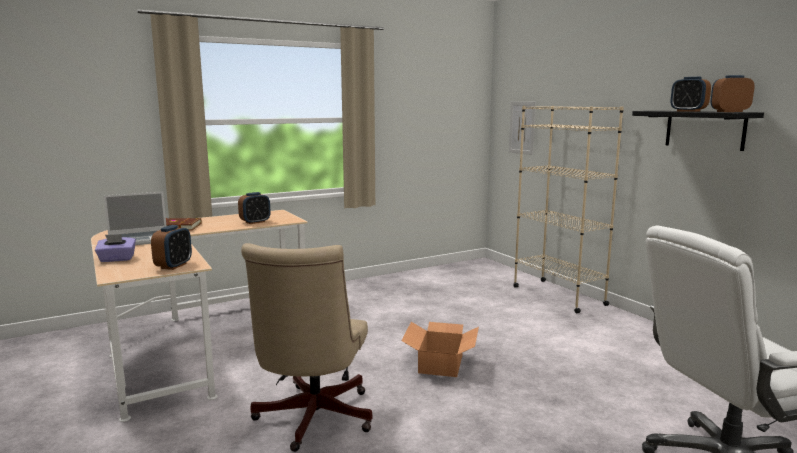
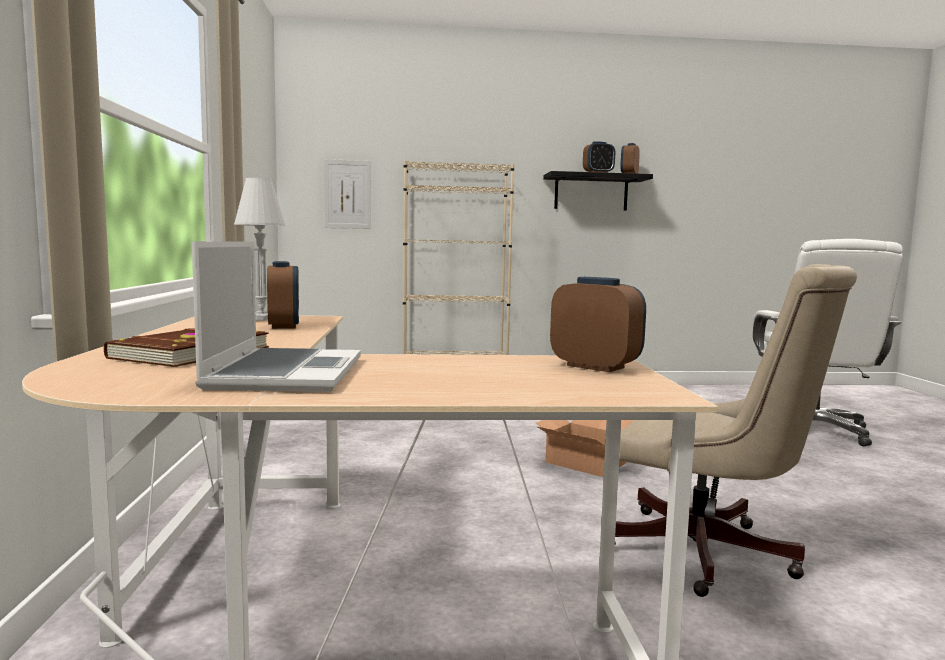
camera: 65 degrees left, 5 degrees down
purple tissue box [95,234,136,262] -> none
none -> white table lamp [234,178,285,321]

